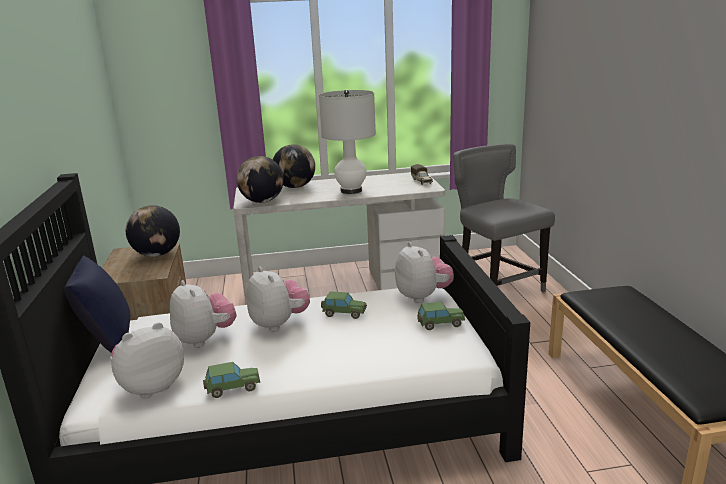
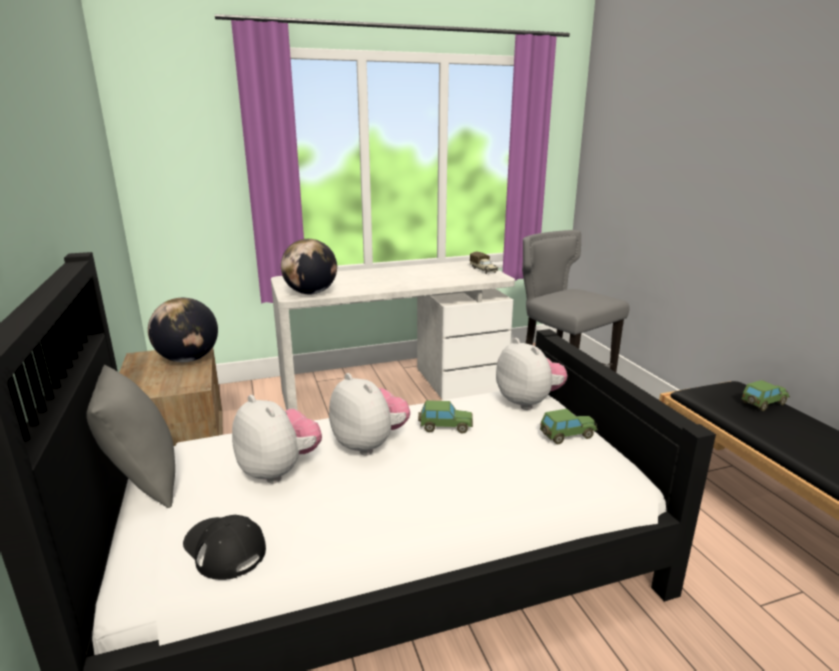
camera: 10 degrees left, 0 degrees up
blue pillow [64,256,130,353] -> grey pillow [86,365,175,508]
plush toy [110,322,184,398] -> black cap [183,514,266,580]
toy car [203,362,260,398] -> toy car moved to [741,380,790,411]
globe [273,144,315,188] -> none
white table lamp [319,89,376,194] -> none

